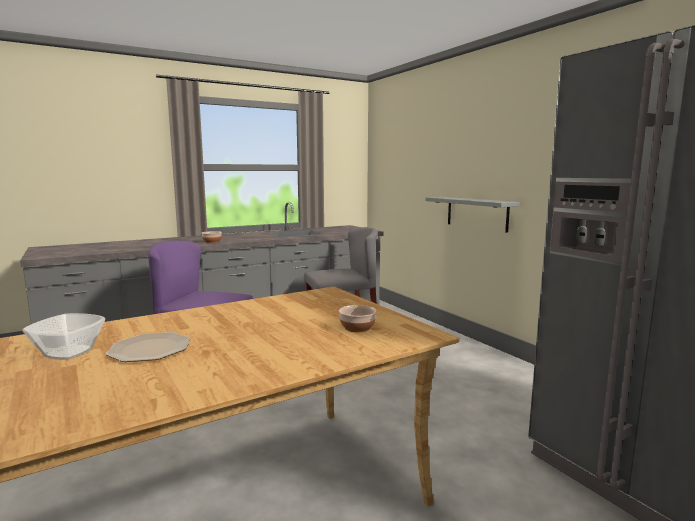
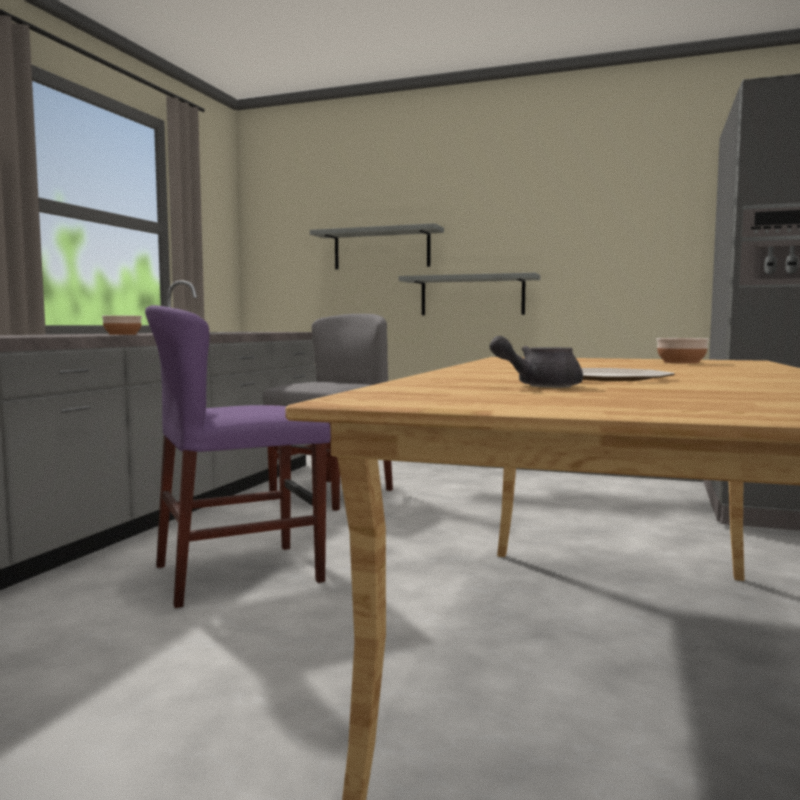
camera: 40 degrees left, 5 degrees down
bowl [23,313,105,360] -> grey teapot [489,336,583,388]
none -> grey shelf [310,223,444,269]

